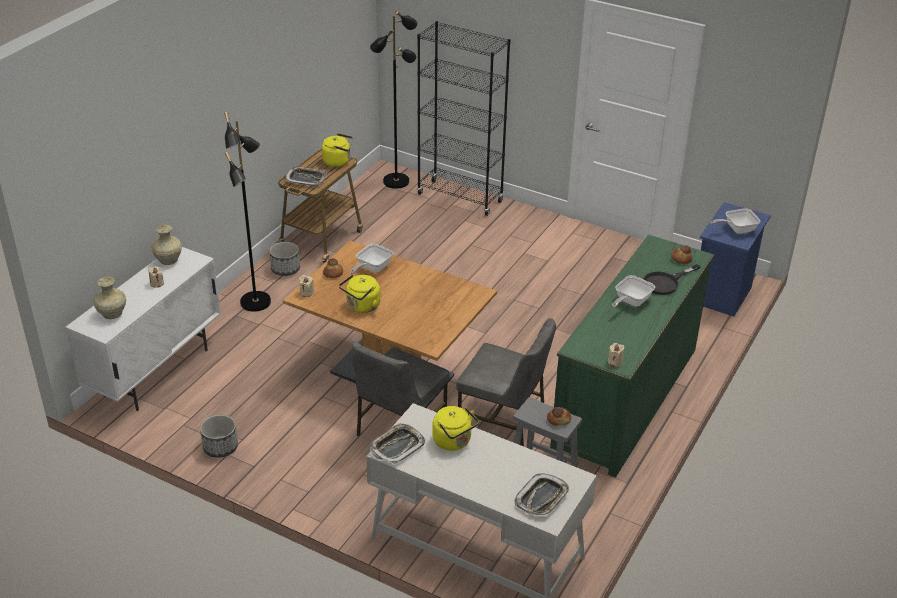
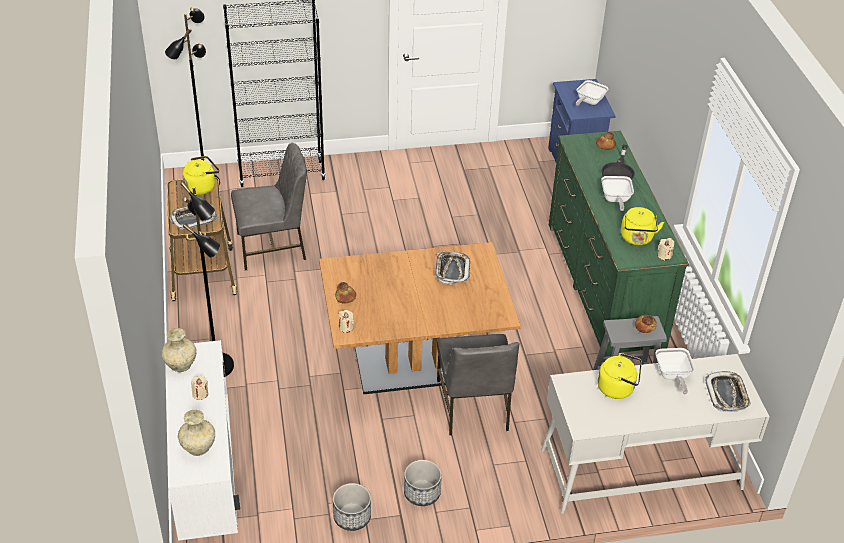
camera: 40 degrees left, 5 degrees up
planter [270,242,300,276] -> planter moved to [404,460,442,506]
yellow kettle [339,275,381,313] -> yellow kettle moved to [621,207,664,245]
frying pan [350,244,393,274] -> frying pan moved to [655,348,695,394]
tray [370,423,425,464] -> tray moved to [435,251,470,285]
grey chair [456,318,556,446] -> grey chair moved to [231,143,307,270]

